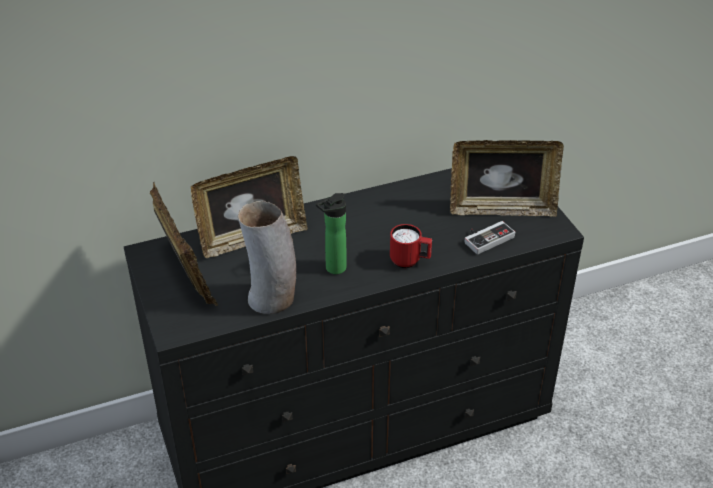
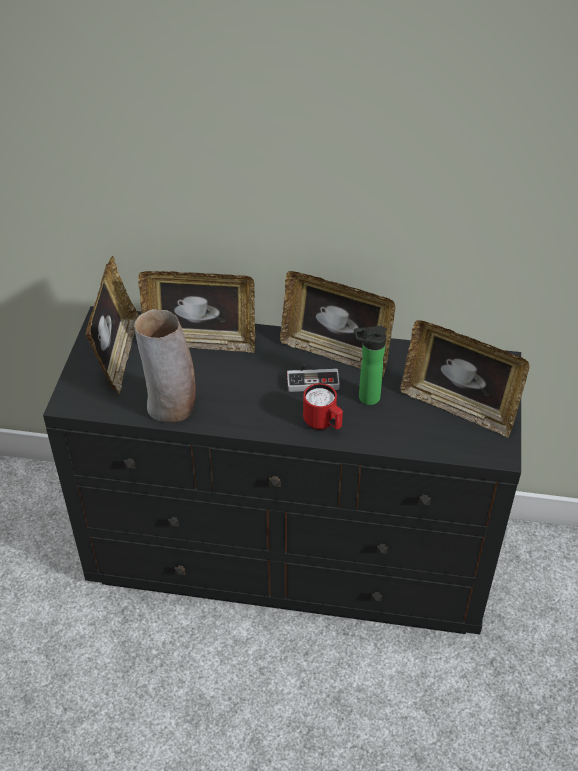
camera: 30 degrees right, 5 degrees up
bottle [316,193,347,274] -> bottle moved to [354,326,387,405]
game controller [465,221,515,254] -> game controller moved to [287,364,340,392]
none -> picture frame [280,271,395,377]

